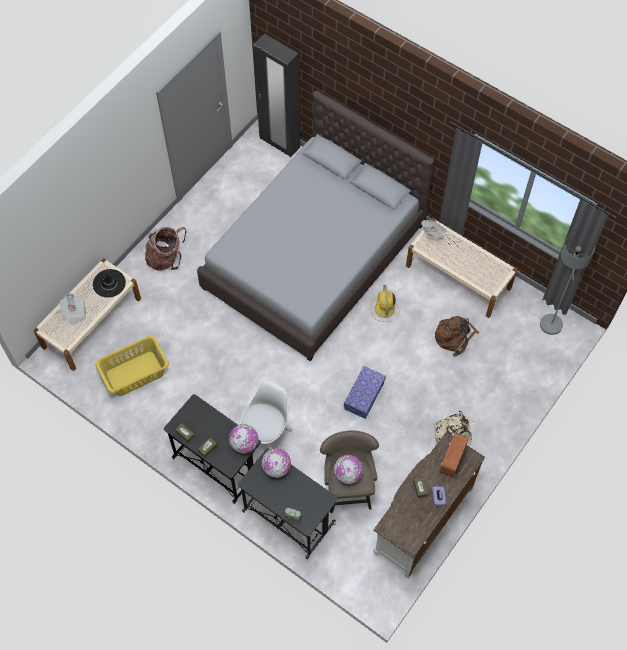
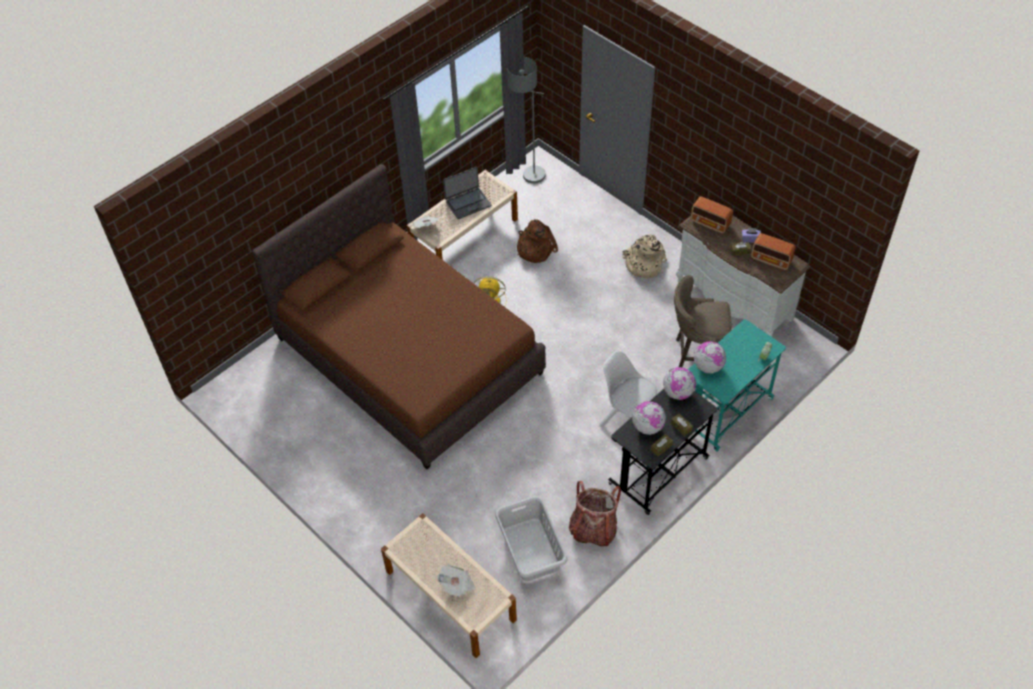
camera: 80 degrees left, 10 degrees down
black hat [93,269,126,298] -> none
yellow laundry basket [95,336,169,396] -> grey laundry basket [495,496,568,581]
backpack [145,227,187,270] -> backpack moved to [569,481,621,547]
grey bed [197,91,434,361] -> brown bed [253,165,546,469]
black desk [238,448,338,559] -> turquoise desk [688,319,786,452]
black wardrobe [253,33,300,157] -> none
globe [334,455,363,484] -> globe moved to [632,401,666,435]
storage box [344,366,386,419] -> none
none -> laptop [443,167,492,219]
none -> radio [751,233,796,270]

